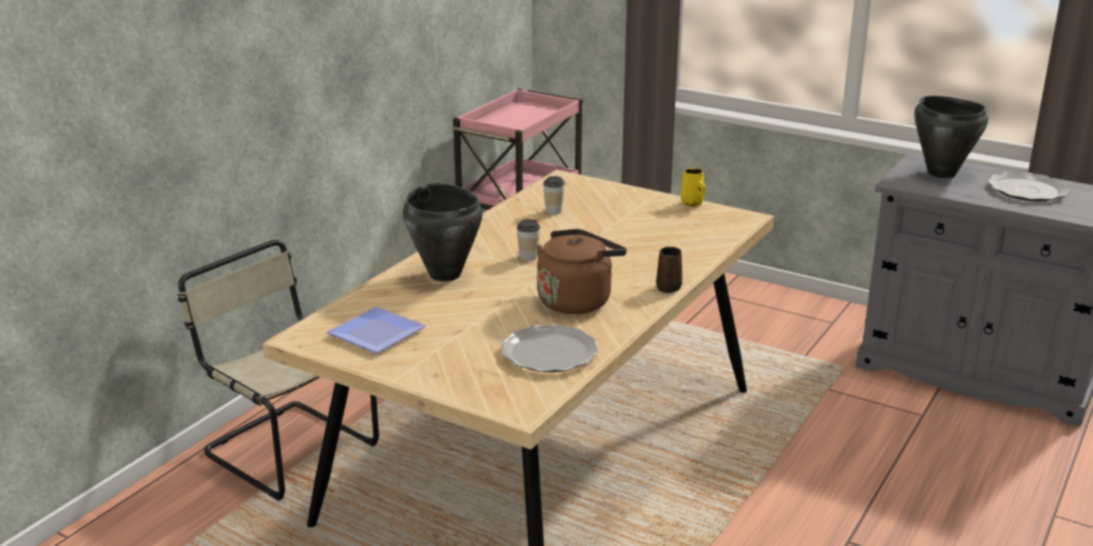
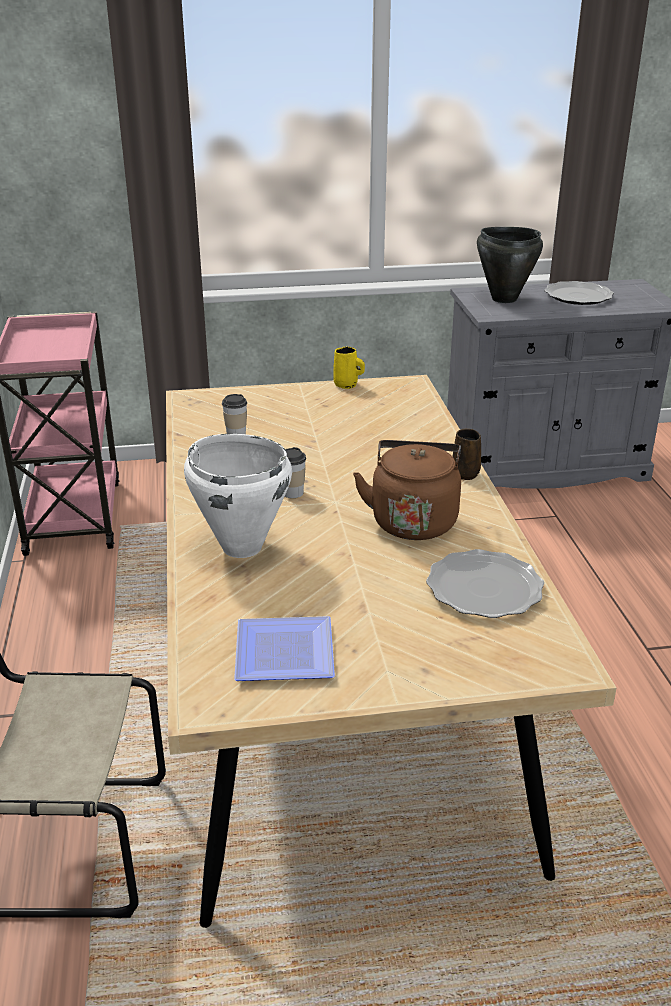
camera: 40 degrees left, 5 degrees up
black cooking pot [403,183,483,282] -> white cooking pot [184,434,292,558]

